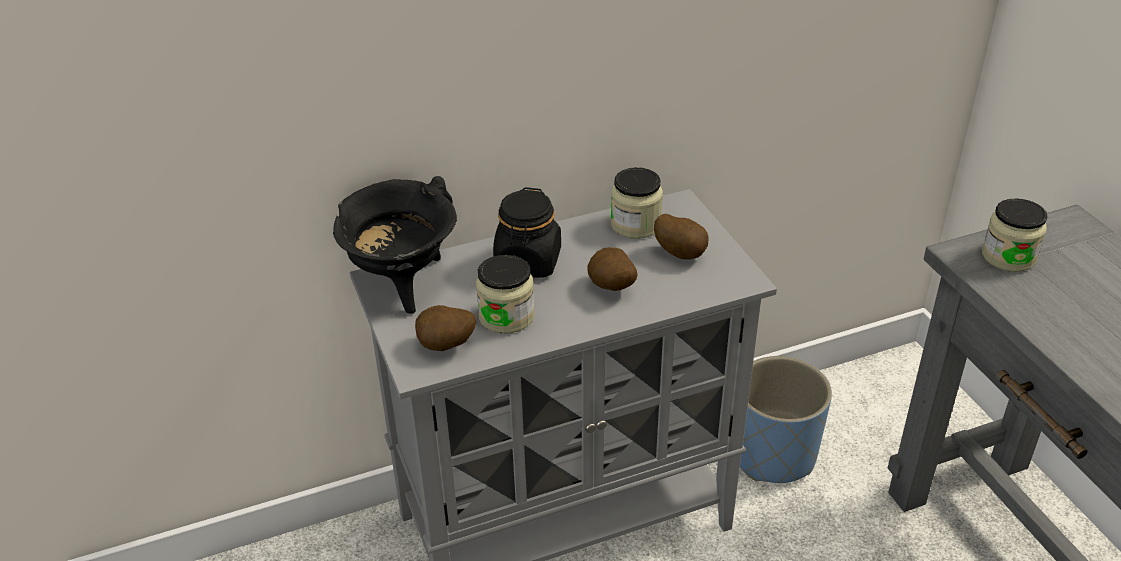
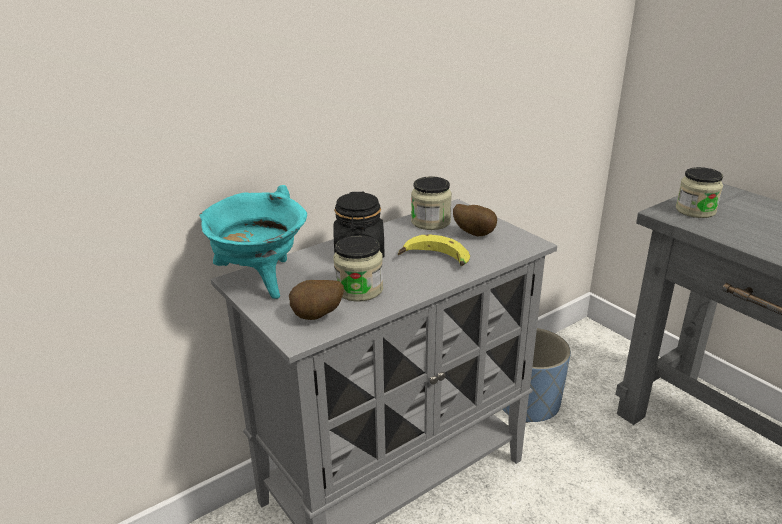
camera: 15 degrees left, 10 degrees down
black cooking pot [333,176,457,314] -> turquoise cooking pot [199,185,307,299]
potato [588,247,638,291] -> banana [398,235,470,266]

